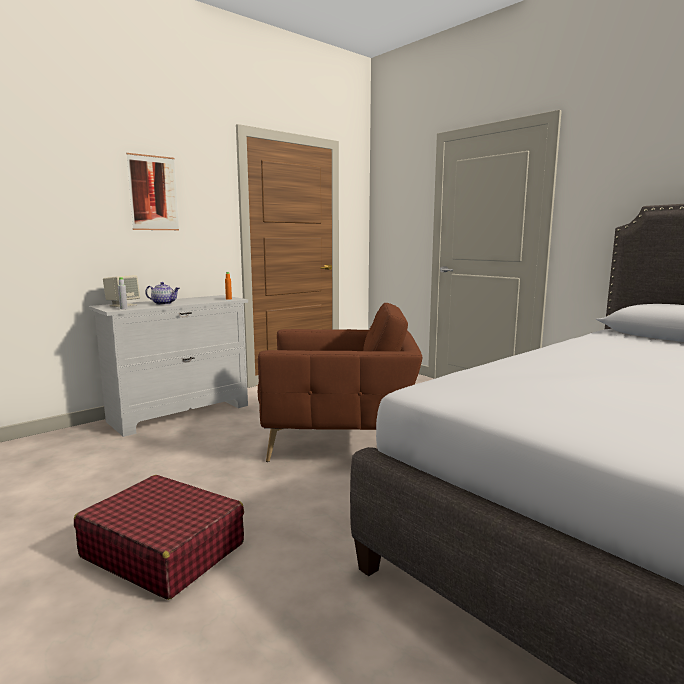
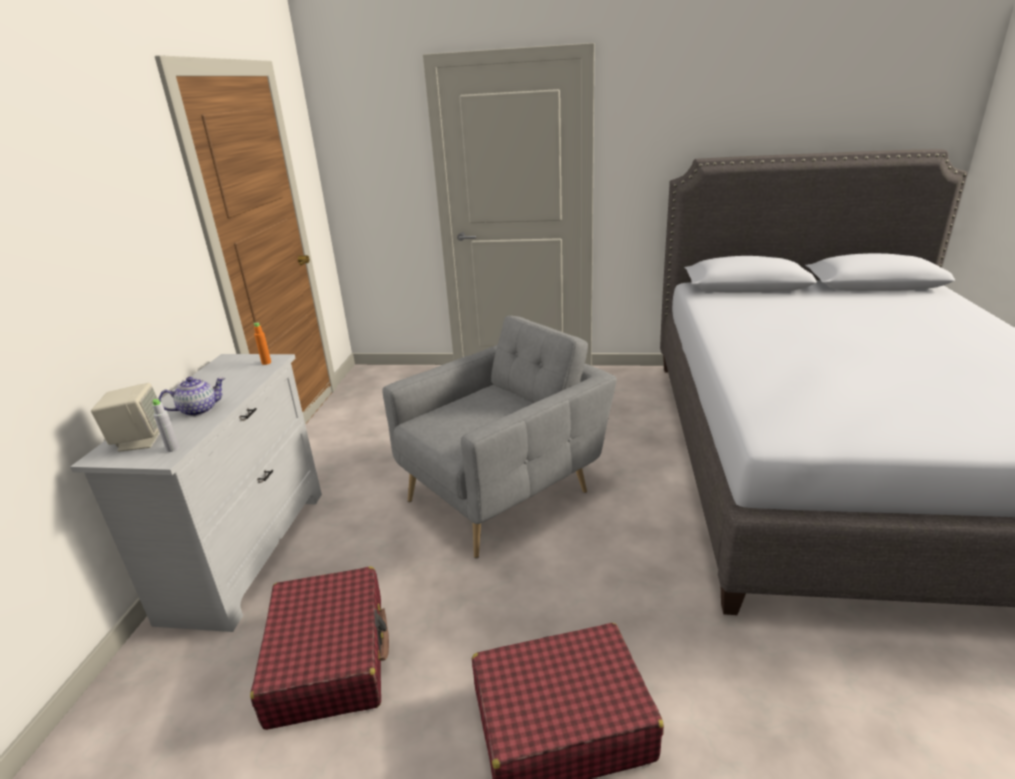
camera: 40 degrees left, 15 degrees up
picture [126,153,179,230] -> none
brown armchair [258,303,423,462] -> grey armchair [382,316,617,558]
none -> red suitcase [250,567,389,730]

